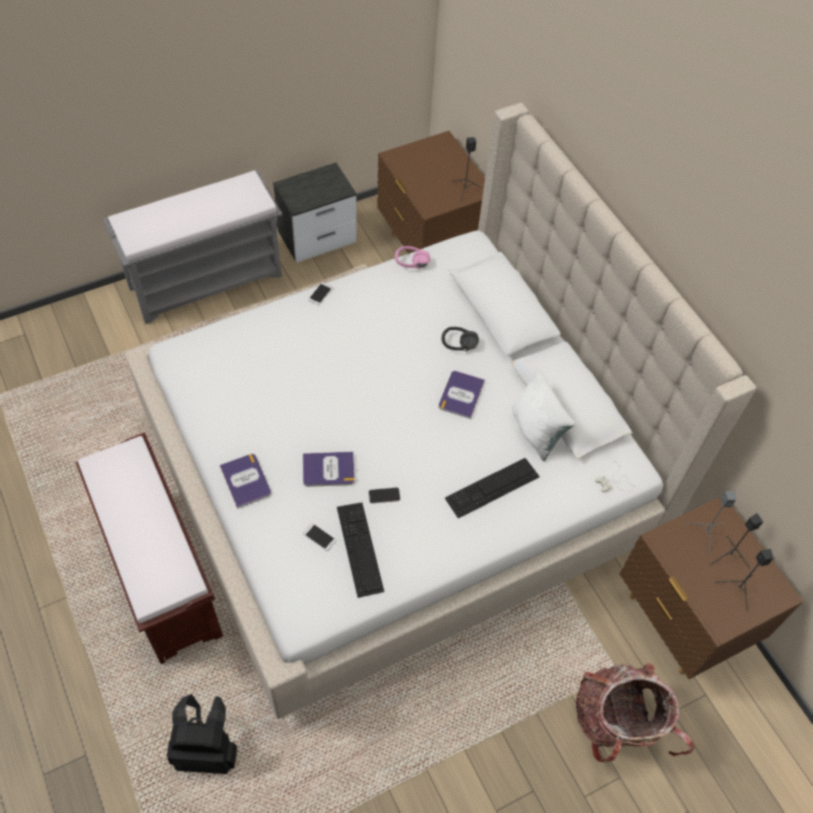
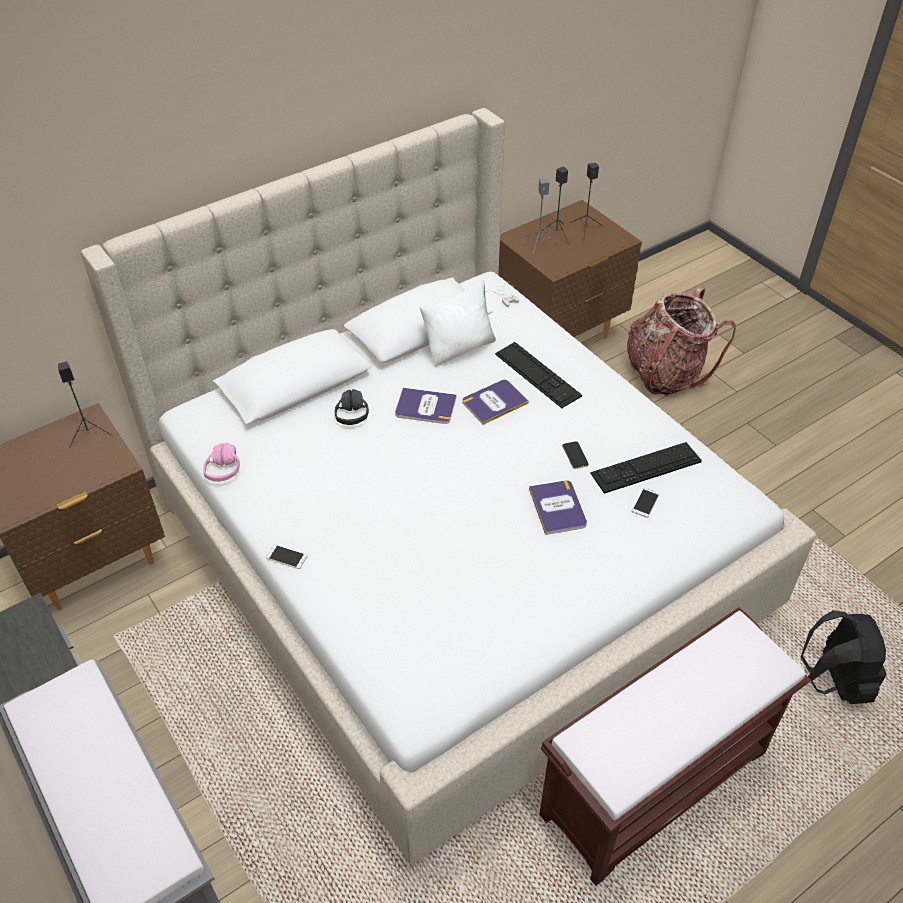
camera: 95 degrees left, 10 degrees down
book [220,454,271,509] -> book moved to [463,380,529,425]

